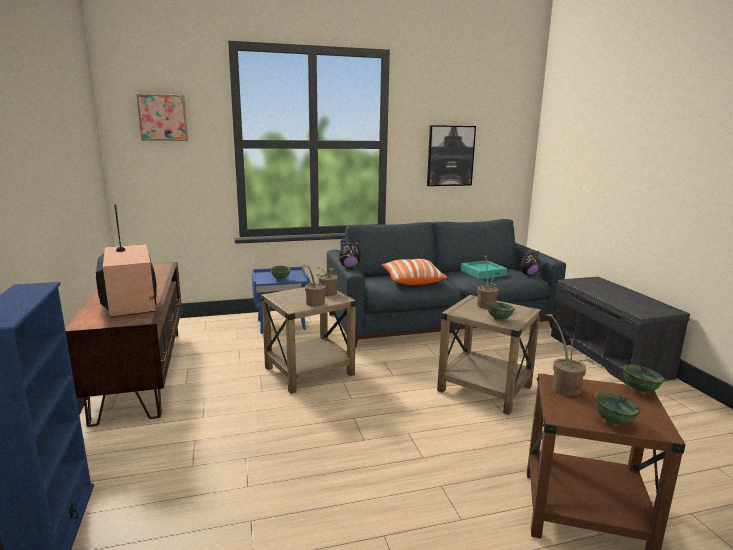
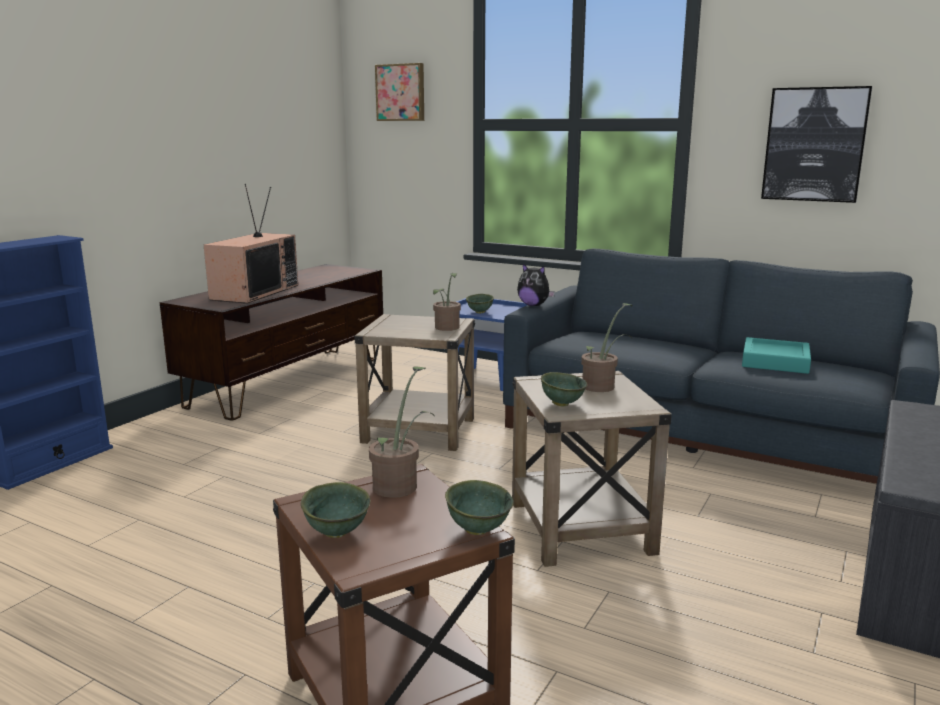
camera: 45 degrees right, 0 degrees up
potted plant [298,265,326,307] -> none
pillow [382,259,447,285] -> none
plush toy [518,250,540,275] -> none

